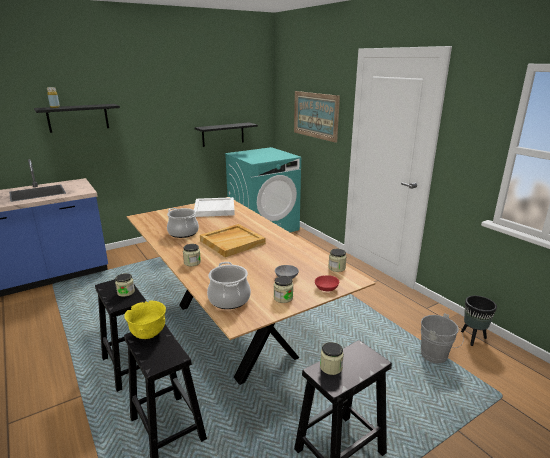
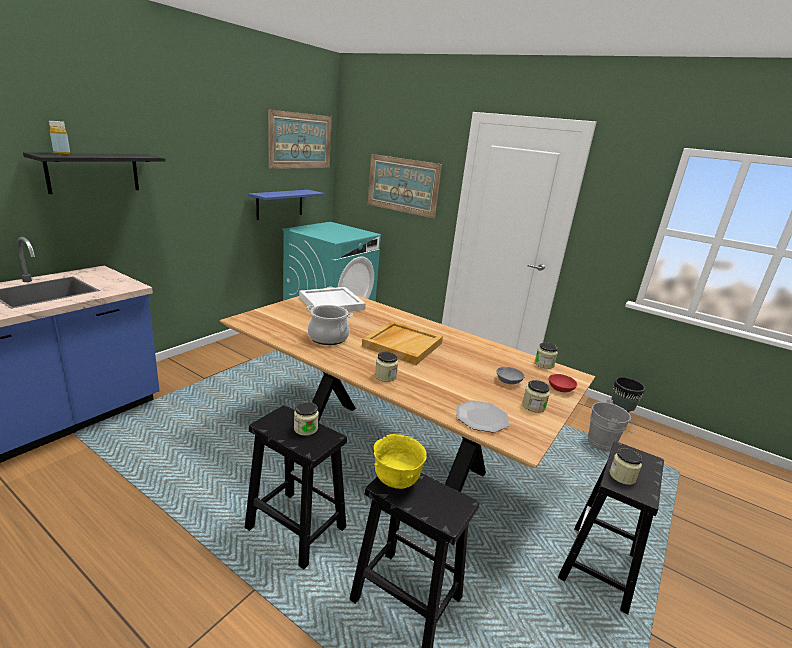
camera: 25 degrees left, 0 degrees up
black shelf [194,122,258,147] -> blue shelf [248,190,324,220]
cooking pot [207,262,251,309] -> plate [456,400,509,433]
none -> picture [268,109,332,169]

